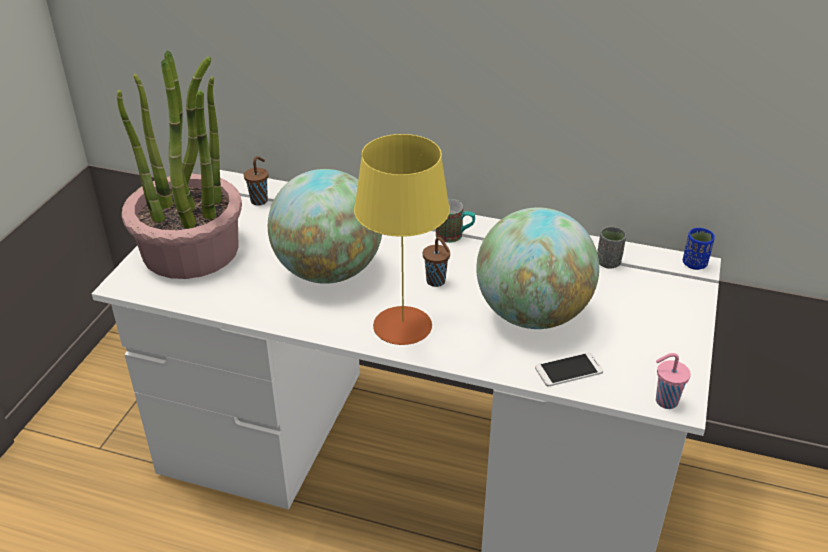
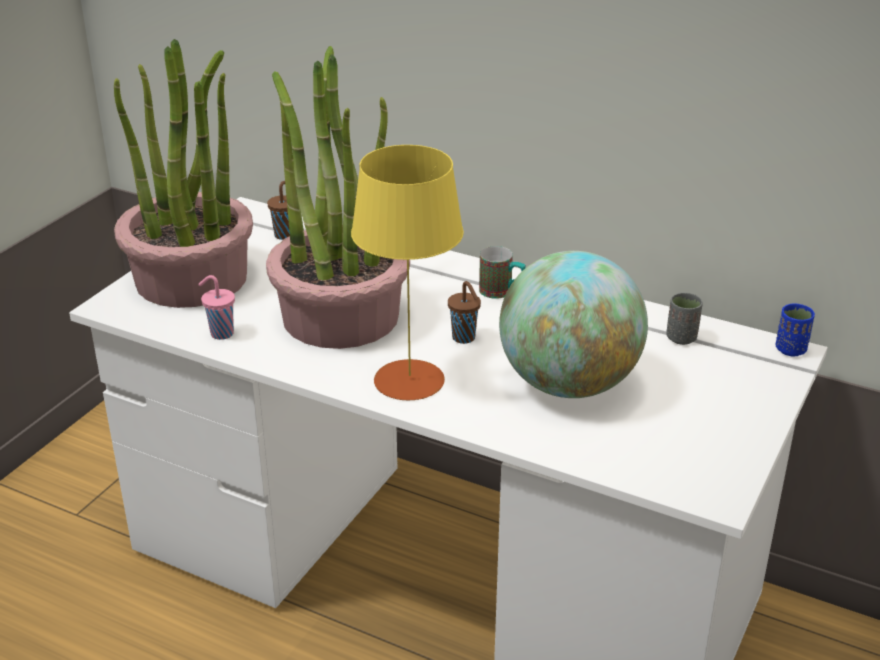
camera: 10 degrees right, 5 degrees down
globe [268,169,382,284] -> potted plant [266,46,410,349]
phone [535,352,603,386] -> none
pink cup [656,353,691,409] -> pink cup moved to [198,275,235,340]

